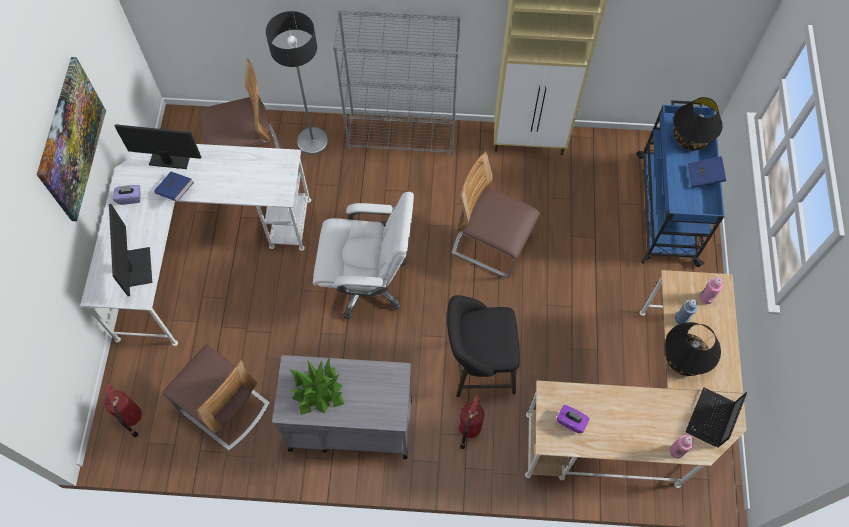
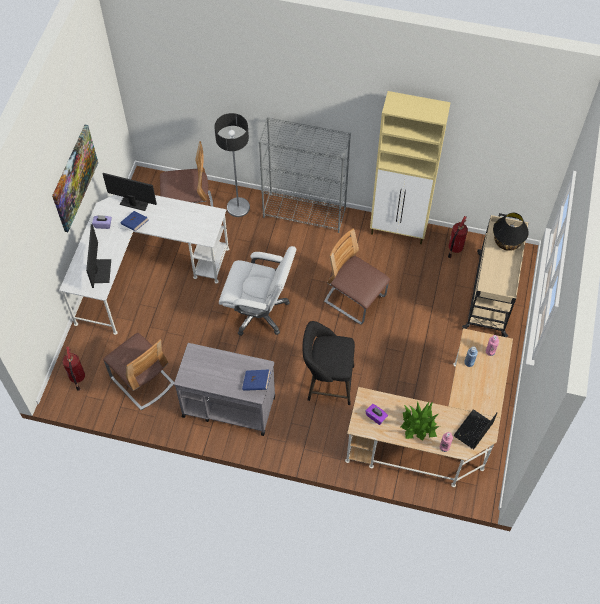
camera: 10 degrees right, 5 degrees down
potted plant [289,358,344,415] -> potted plant moved to [401,401,440,441]
fire extinguisher [459,396,484,449] -> fire extinguisher moved to [448,216,468,258]
blue cart [637,100,724,267] -> beige cart [462,213,528,337]
black table lamp [665,322,721,376] -> none
blue book [687,156,726,188] -> blue book moved to [242,369,271,391]

